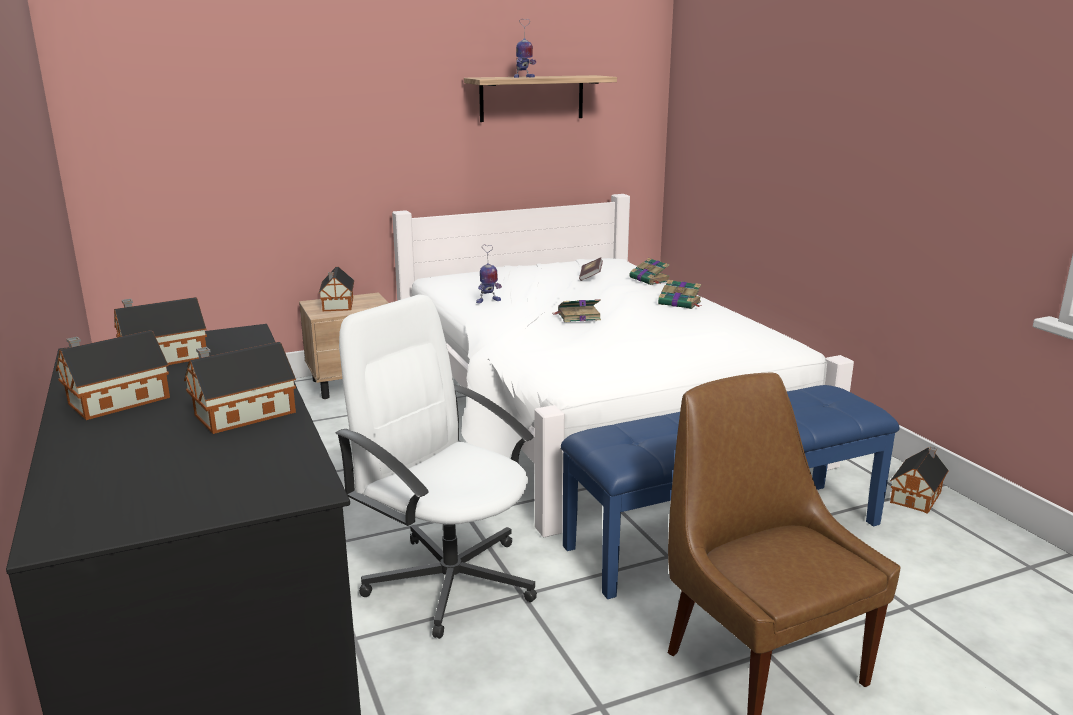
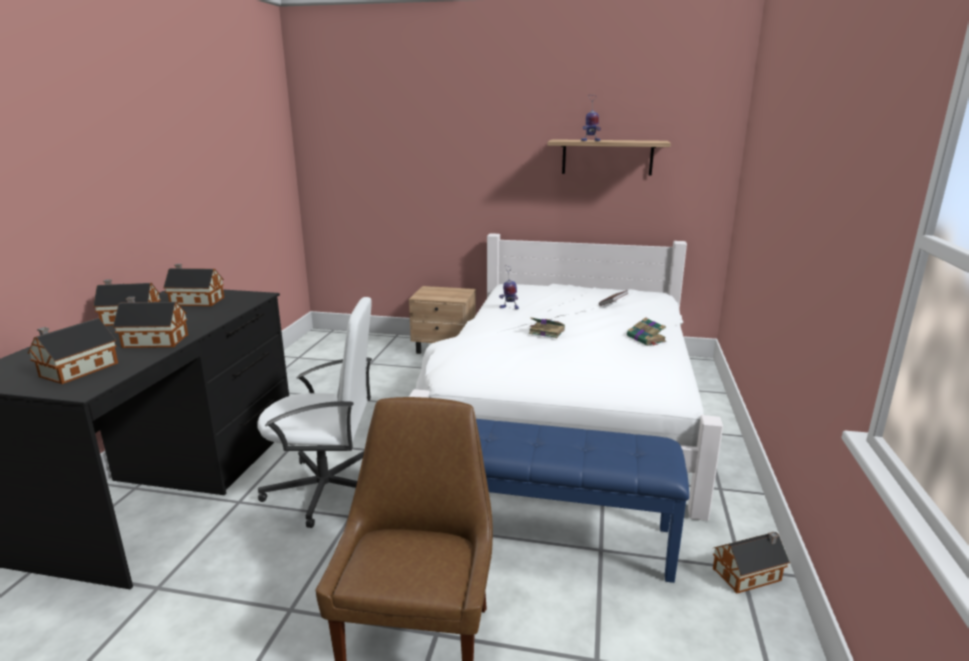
camera: 35 degrees right, 0 degrees up
toy house [318,267,354,311] -> toy house moved to [28,318,118,384]
white office chair [336,295,537,639] -> white office chair turned 105 degrees clockwise [258,297,372,528]
book [629,258,670,285] -> none

